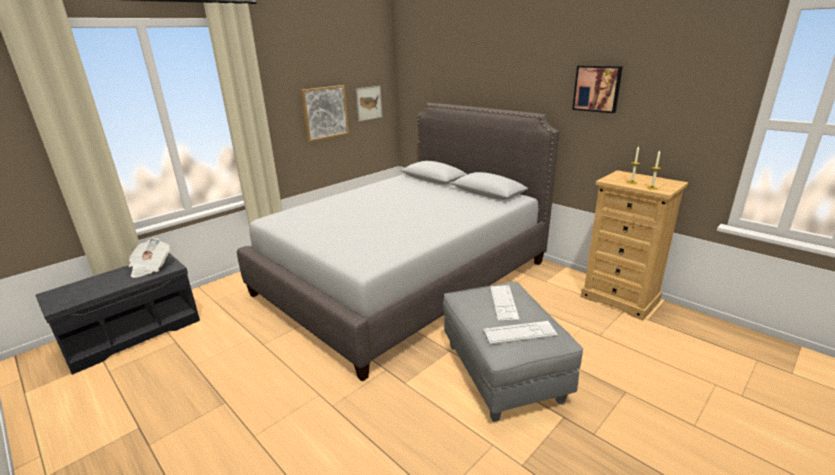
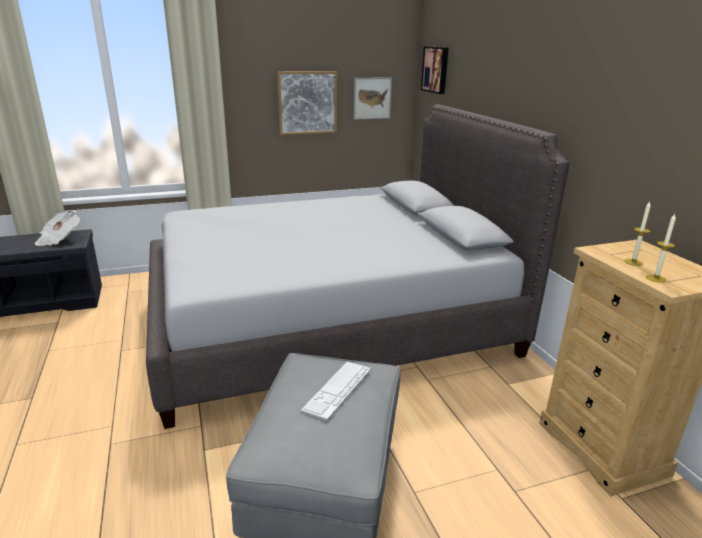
camera: 25 degrees right, 0 degrees up
keyboard [483,321,558,344] -> none
picture [572,65,623,113] -> picture moved to [421,46,449,94]

